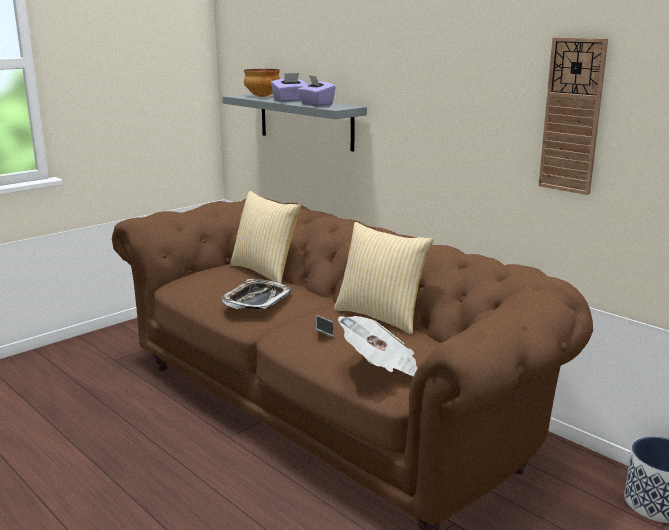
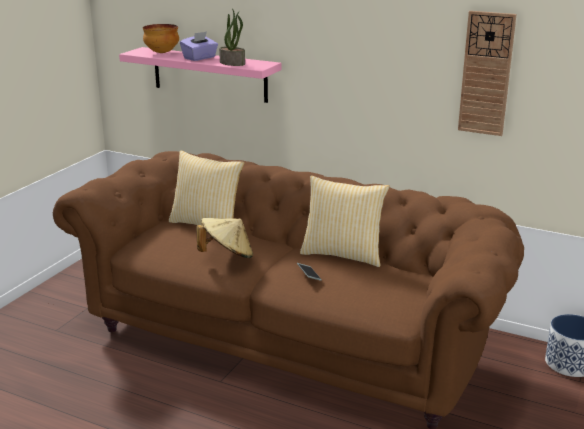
camera: 20 degrees left, 5 degrees up
grey shelf [222,94,367,152] -> pink shelf [119,47,281,103]
tray [222,279,292,310] -> beige hat [196,218,253,258]
purple tissue box [298,75,336,106] -> potted plant [219,8,245,66]
newspaper [338,316,417,376] -> none

